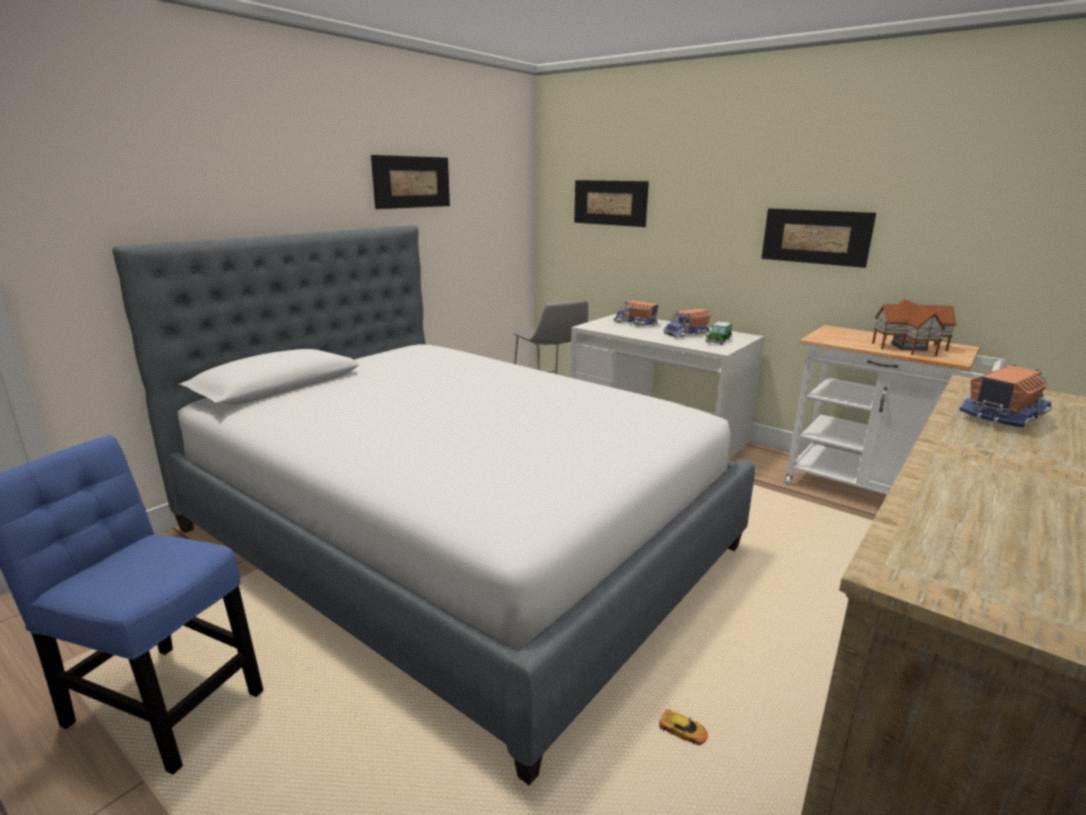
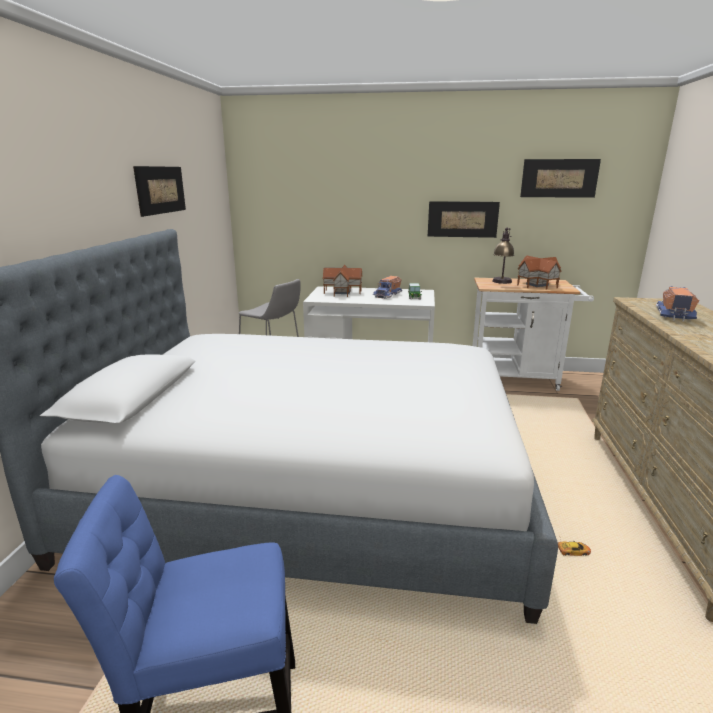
camera: 30 degrees left, 0 degrees up
picture [574,180,649,227] -> picture moved to [520,159,601,198]
toy truck [614,300,658,326] -> toy house [322,265,363,297]
none -> table lamp [492,228,514,284]

